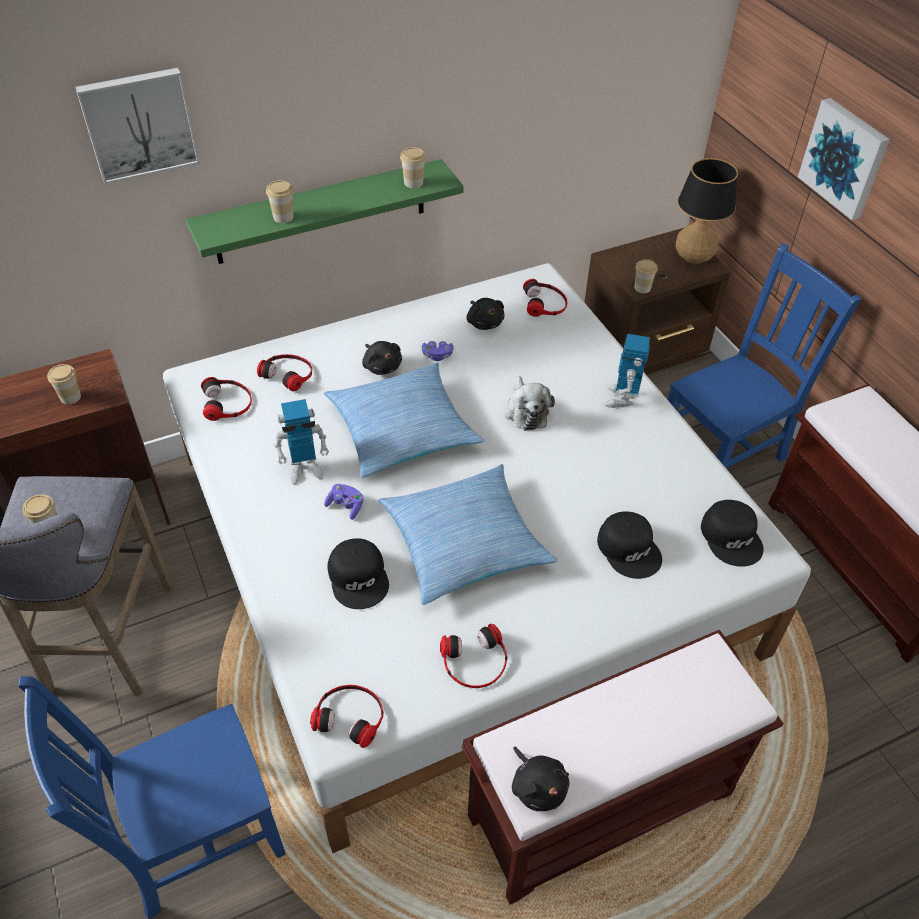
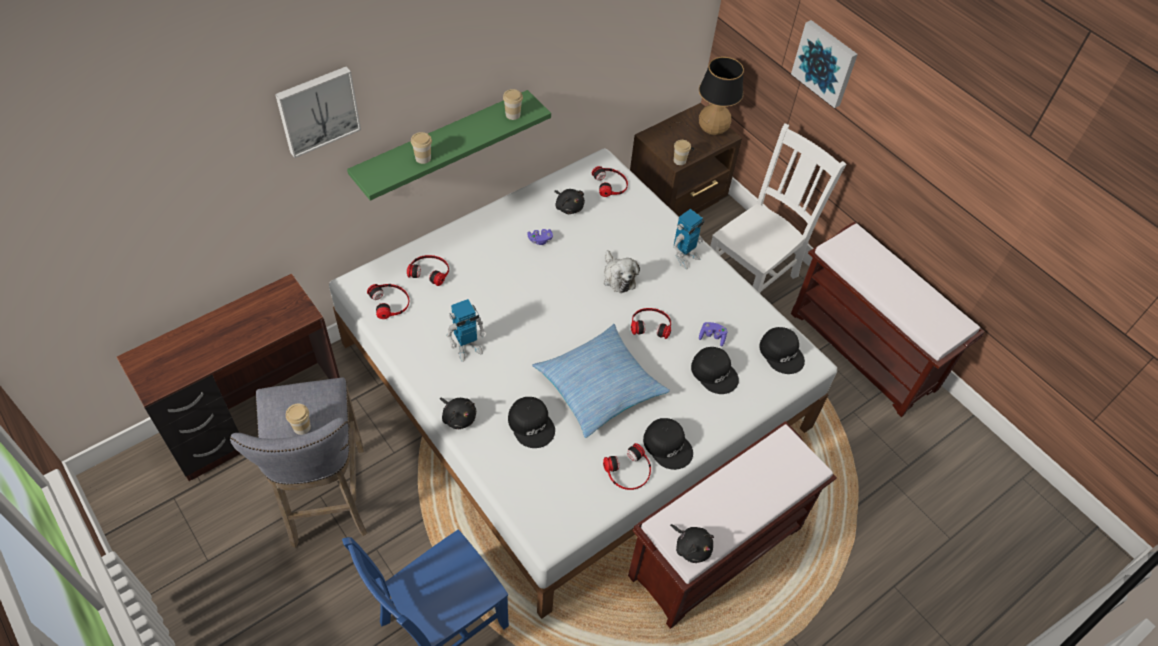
camera: 15 degrees left, 5 degrees up
cup [47,364,81,404] -> none
headphones [310,685,383,748] -> headphones moved to [631,308,671,339]
pillow [324,362,484,478] -> none
purple game controller [324,484,364,520] -> purple game controller moved to [699,322,727,347]
black plush toy [362,341,402,375] -> black plush toy moved to [440,398,476,429]
toy robot [604,334,650,408] -> toy robot turned 135 degrees counterclockwise [673,209,704,269]
blue chair [668,243,861,469] -> white chair [710,123,846,293]
none -> black cap [643,418,693,470]

